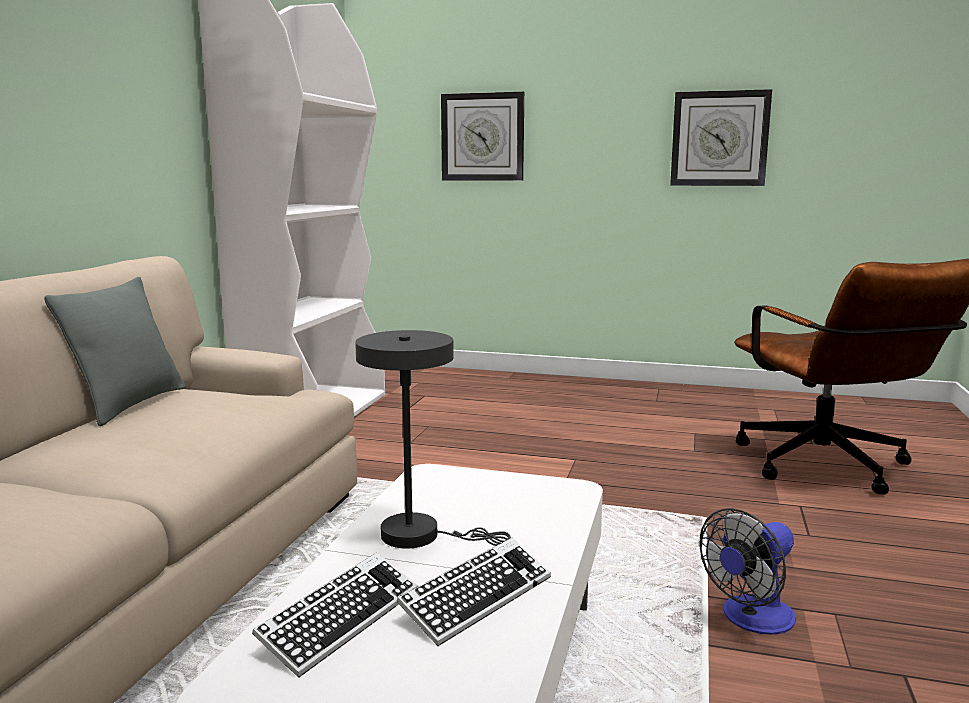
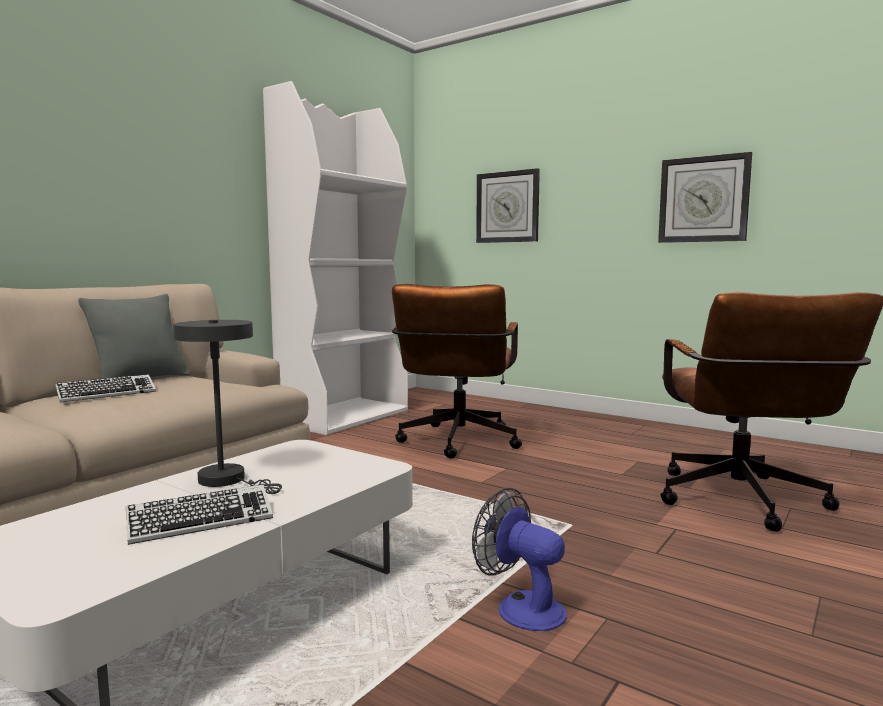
camera: 20 degrees right, 5 degrees down
keyboard [252,553,418,678] -> keyboard moved to [55,374,156,403]
fan [699,508,796,635] -> fan turned 60 degrees clockwise [472,488,567,631]
none -> brown office chair [392,284,522,459]

